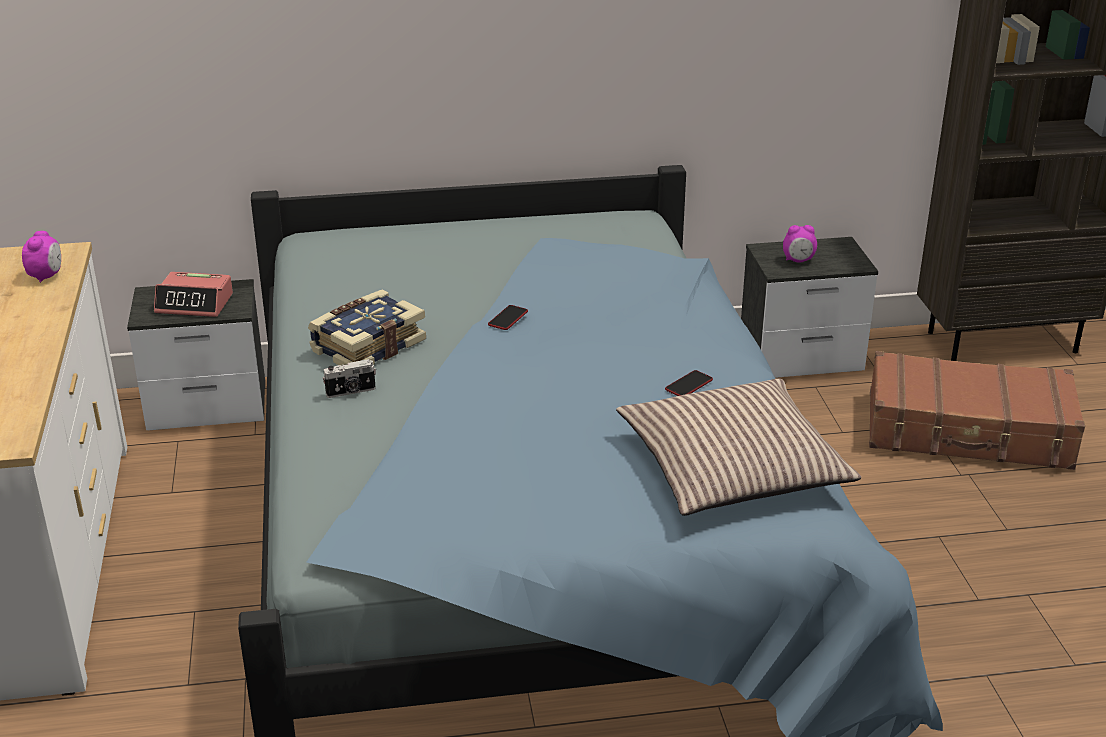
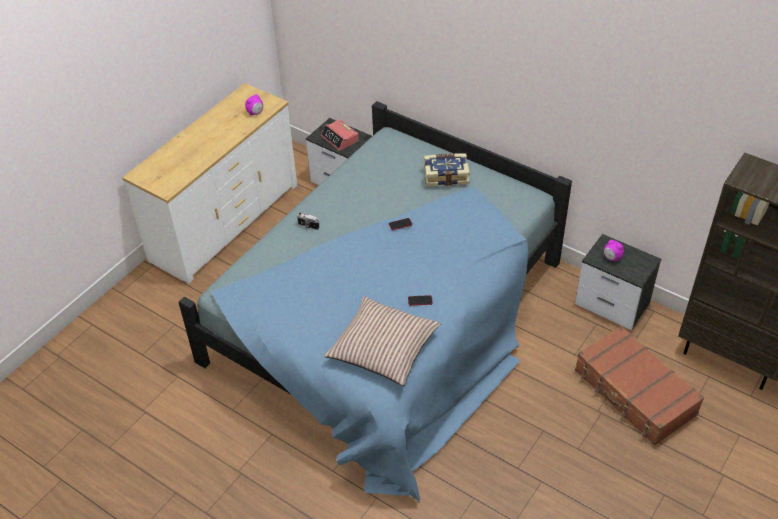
camera: 45 degrees right, 15 degrees up
book [308,290,426,366] -> book moved to [424,154,470,187]

